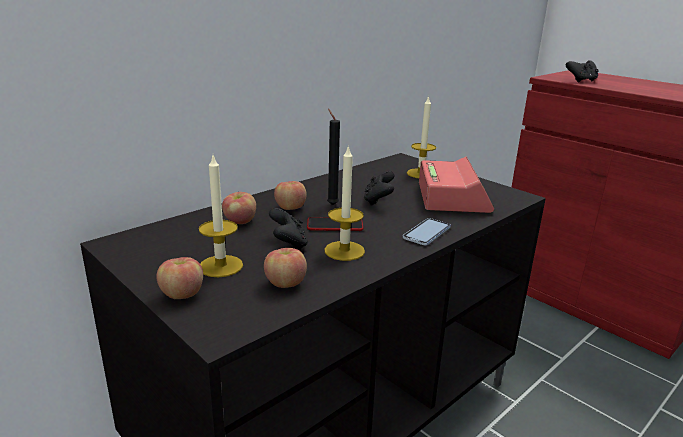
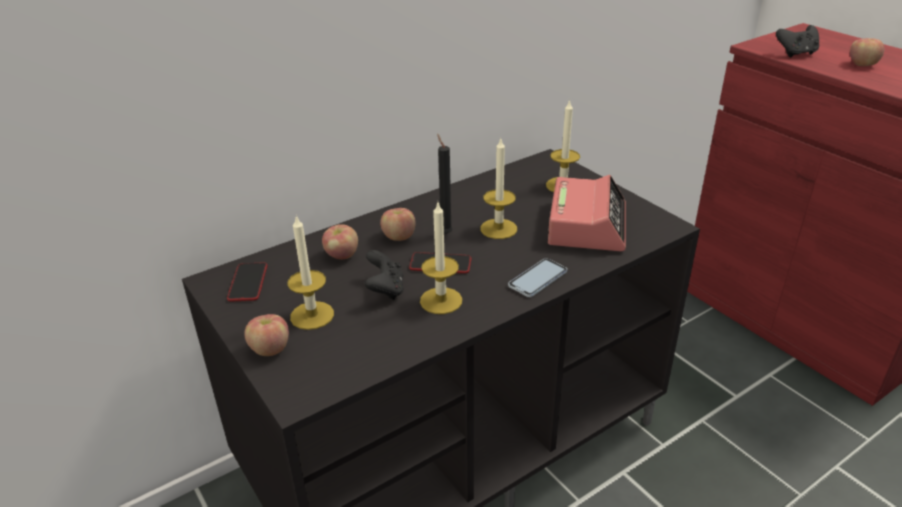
camera: 10 degrees right, 10 degrees up
apple [264,248,307,288] -> apple moved to [850,38,884,66]
black game controller [364,171,395,206] -> candle [480,139,517,239]
none -> phone [227,262,267,302]

